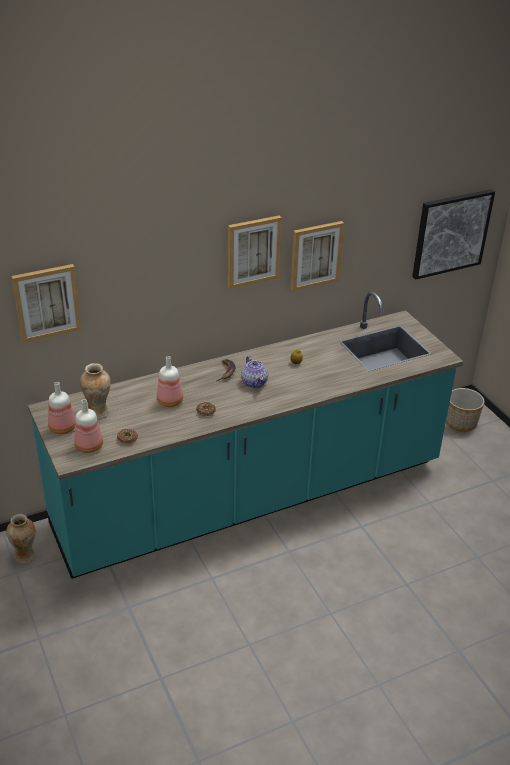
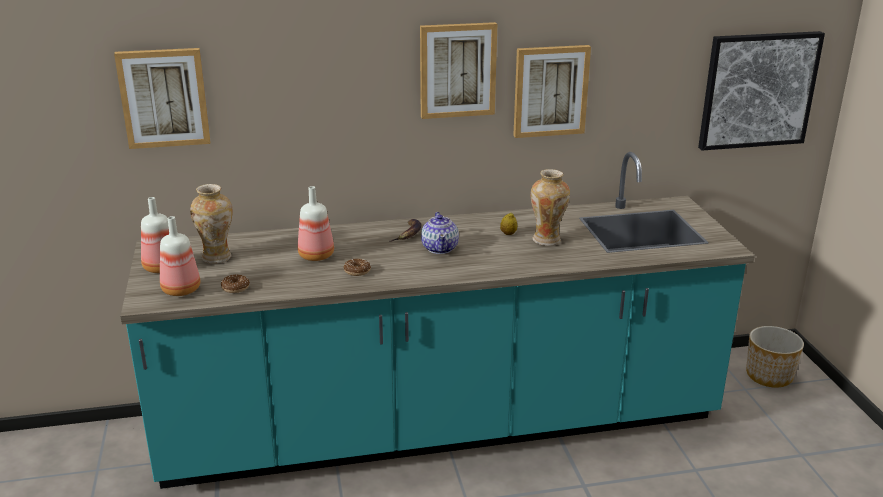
camera: 15 degrees right, 10 degrees down
vase [6,514,35,564] -> vase moved to [531,169,570,246]

